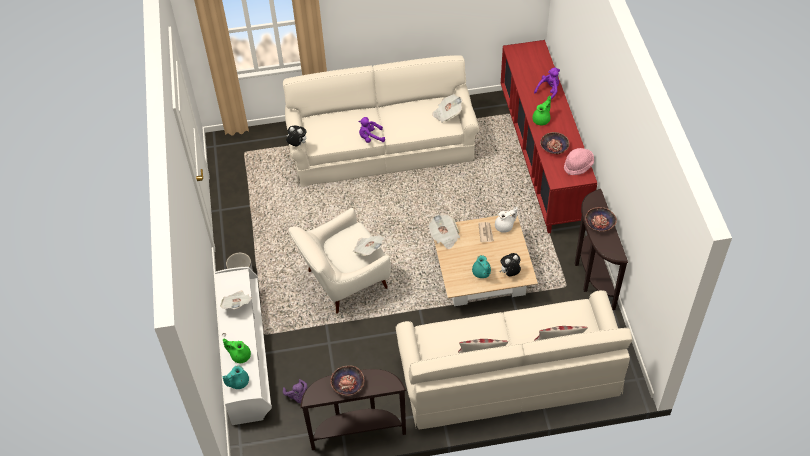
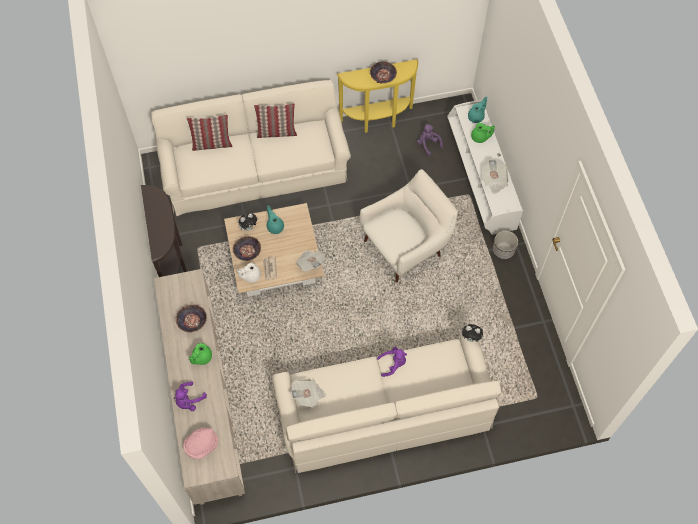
camera: 175 degrees right, 10 degrees up
brown console table [300,369,406,450] -> yellow console table [337,59,418,133]
newspaper [352,235,384,256] -> none
red cabinet [501,40,597,233] -> beige cabinet [154,269,245,505]
pink hat [564,148,594,175] -> pink hat moved to [183,427,218,459]
bowl [585,207,617,231] -> bowl moved to [233,236,261,261]

